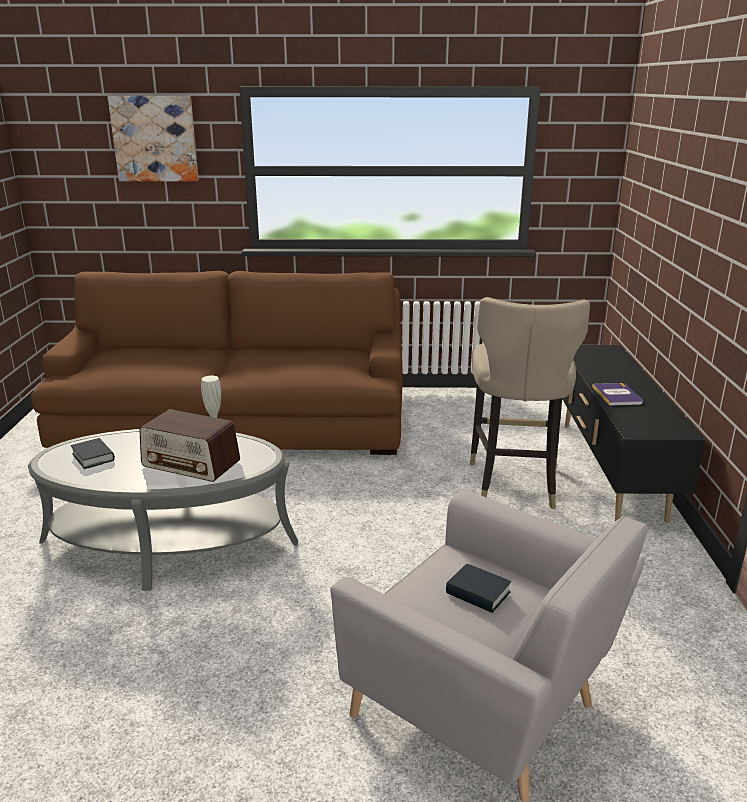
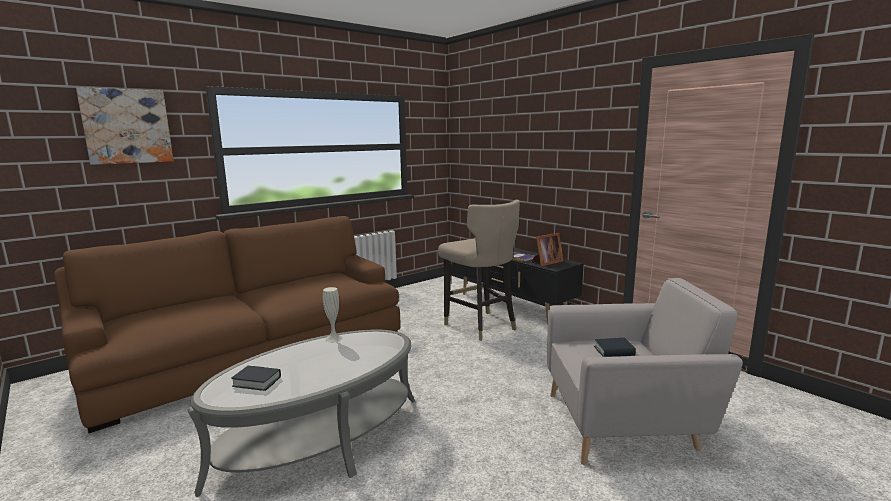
camera: 40 degrees left, 10 degrees down
radio [139,409,240,482] -> none
none -> picture frame [532,233,563,266]

